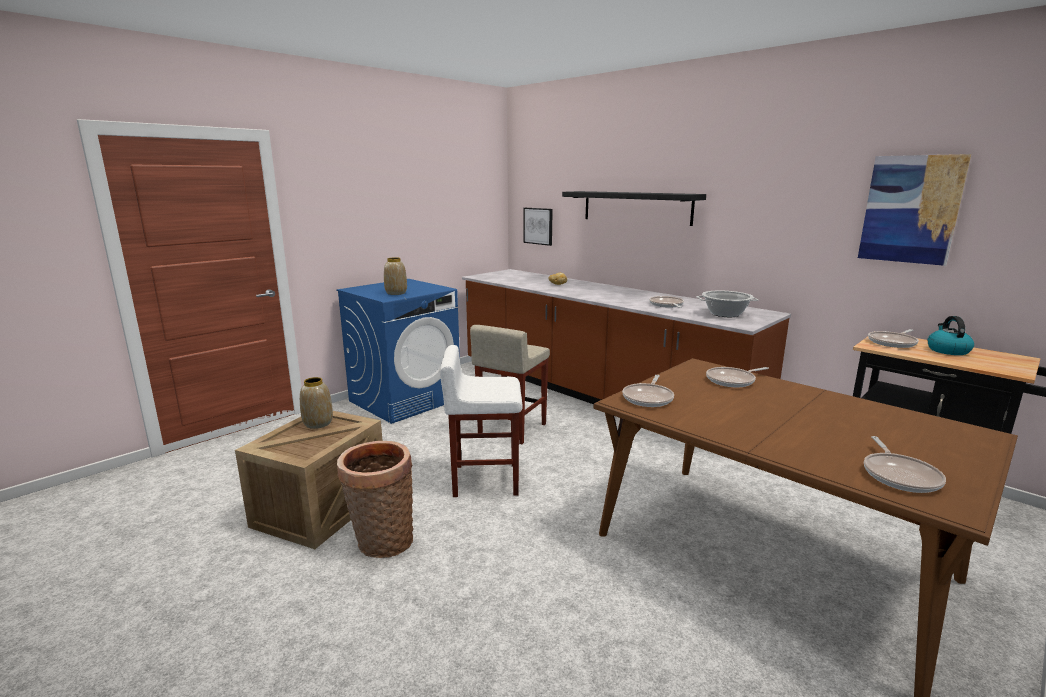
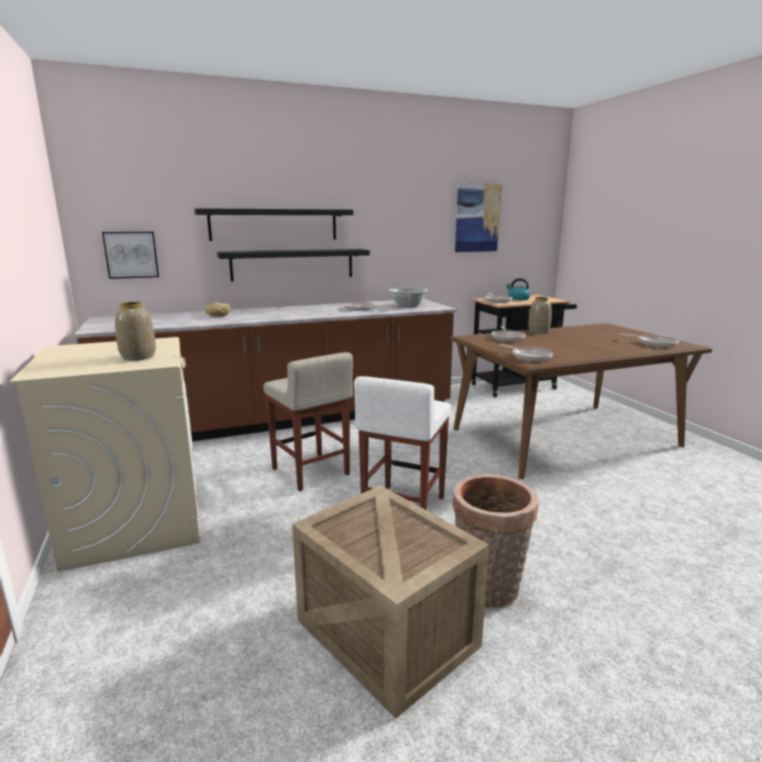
camera: 65 degrees left, 0 degrees up
vase [300,377,333,429] -> vase moved to [528,297,552,333]
blue washing machine [336,279,460,424] -> beige washing machine [9,337,201,572]
none -> black shelf [217,249,370,282]

